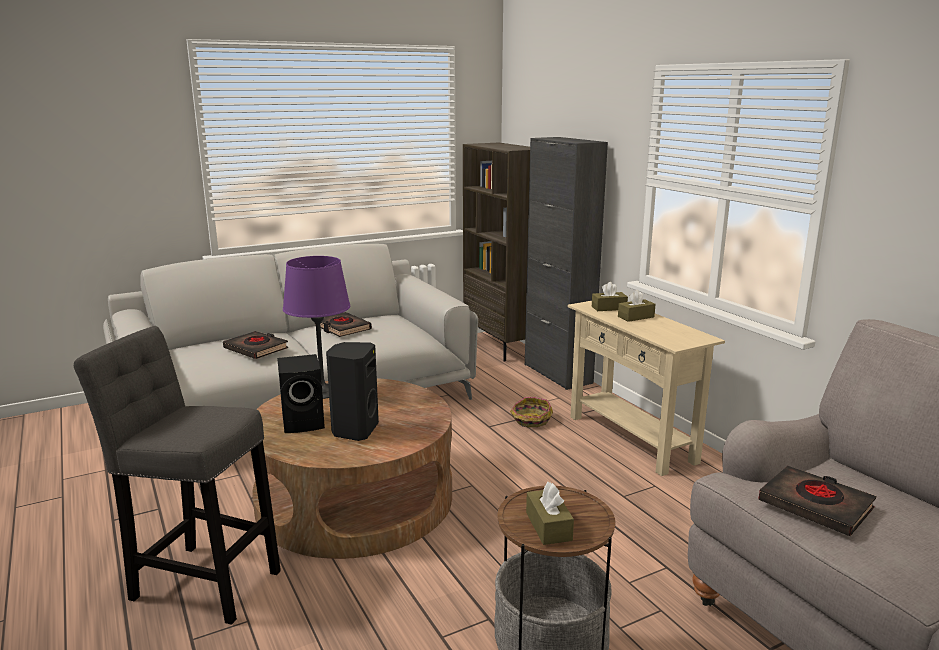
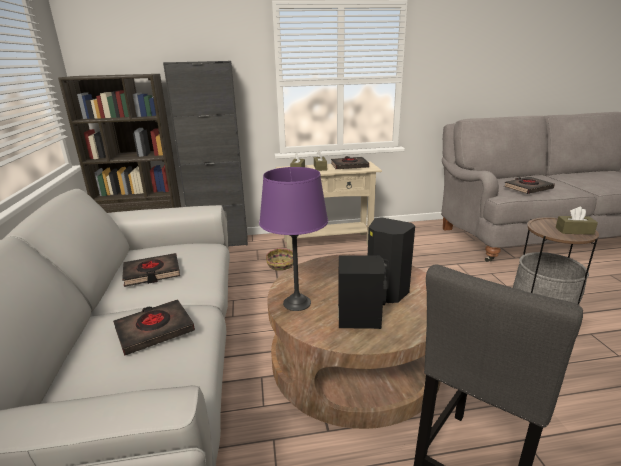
camera: 70 degrees left, 5 degrees up
none -> black book [331,156,369,169]

